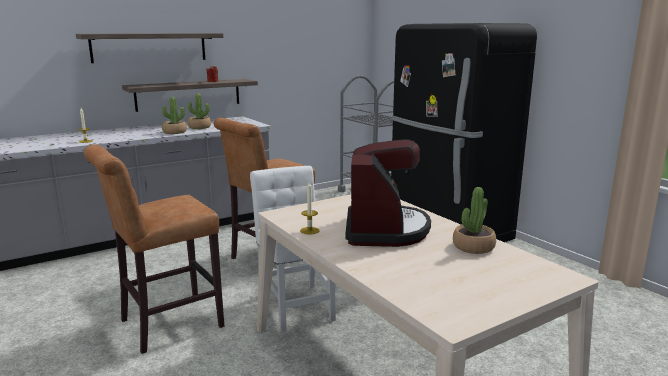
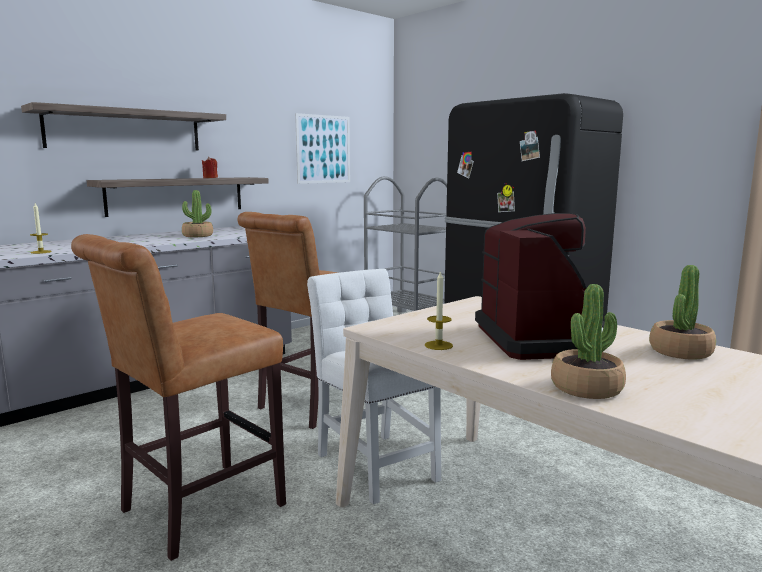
camera: 10 degrees left, 5 degrees down
potted plant [162,97,187,134] -> potted plant moved to [551,284,626,399]
none -> picture [295,113,350,184]

